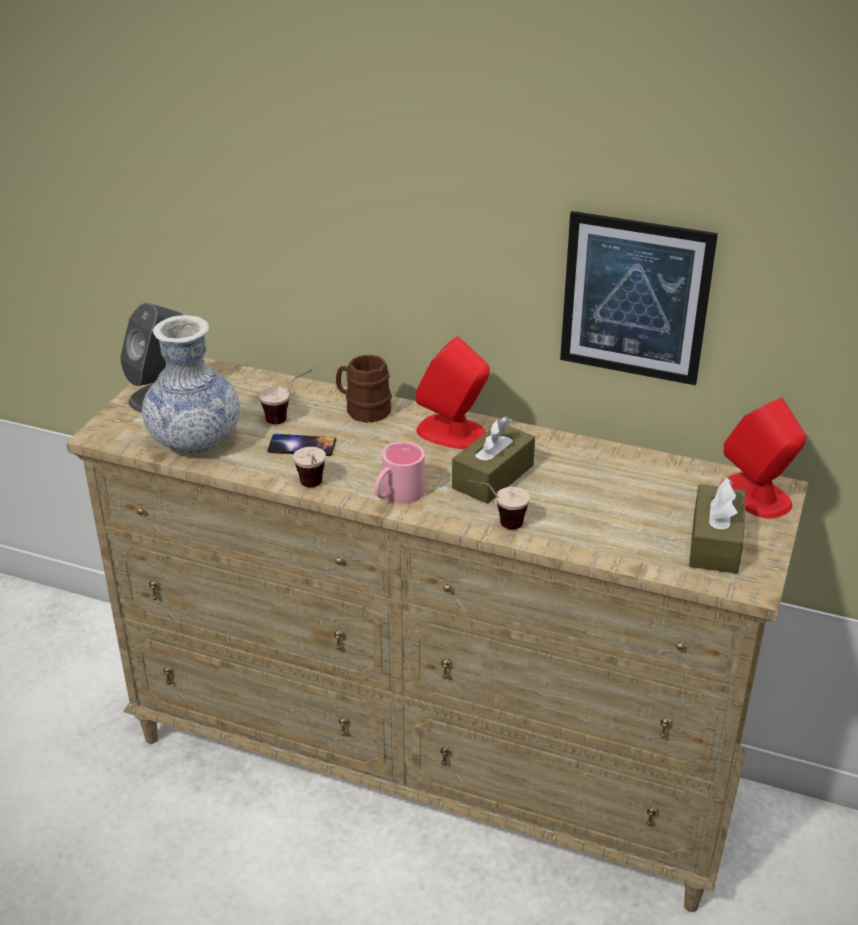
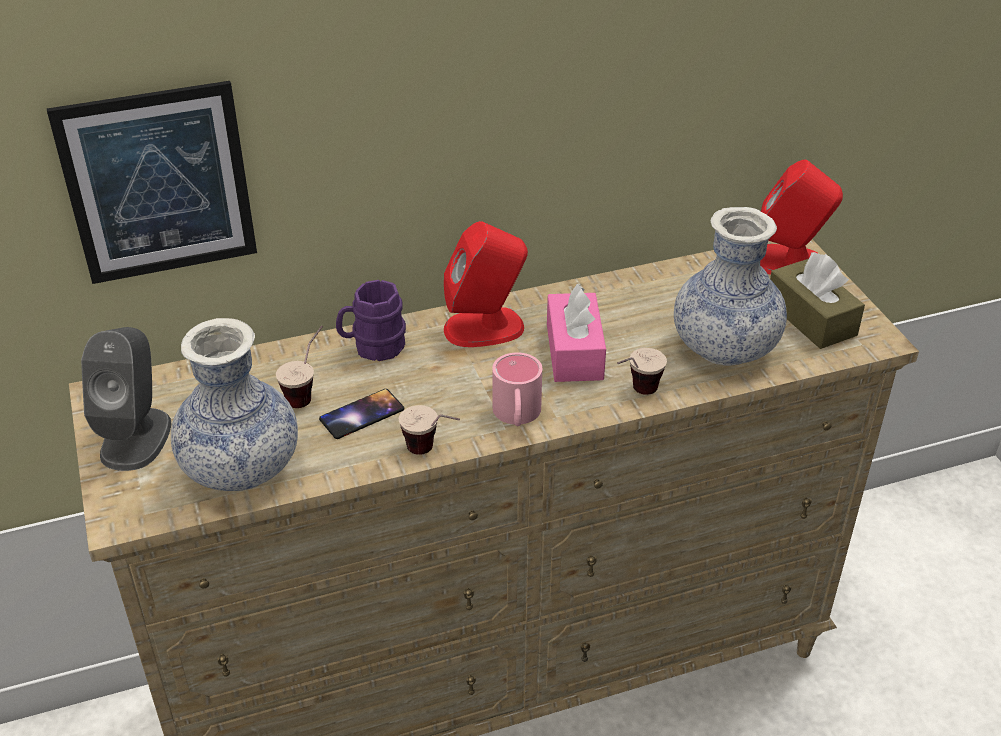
camera: 40 degrees left, 5 degrees up
brown mug [336,355,392,423] -> purple mug [336,280,406,361]
brown tissue box [452,416,535,504] -> pink tissue box [547,284,606,382]
picture [560,211,718,385] -> picture moved to [47,81,257,284]
none -> vase [674,207,787,366]

